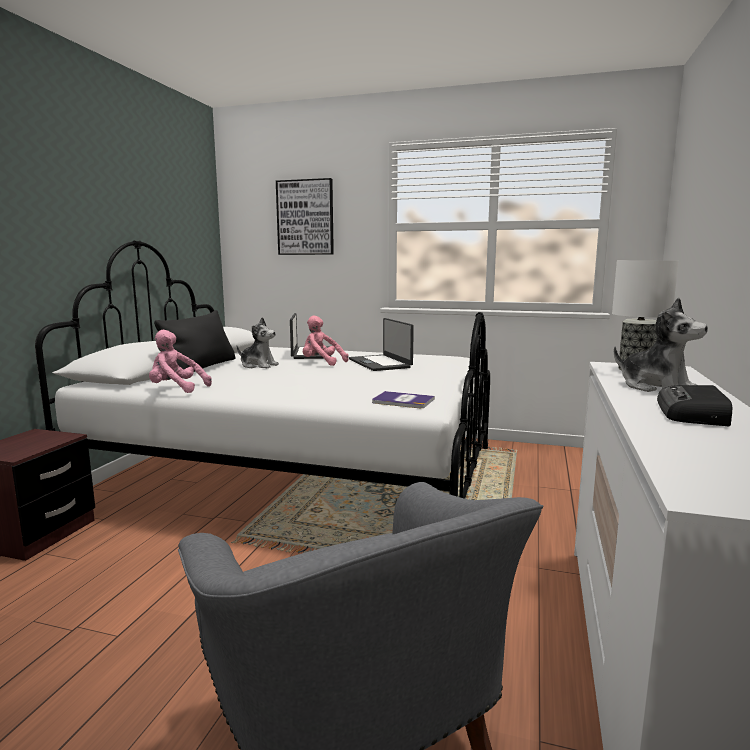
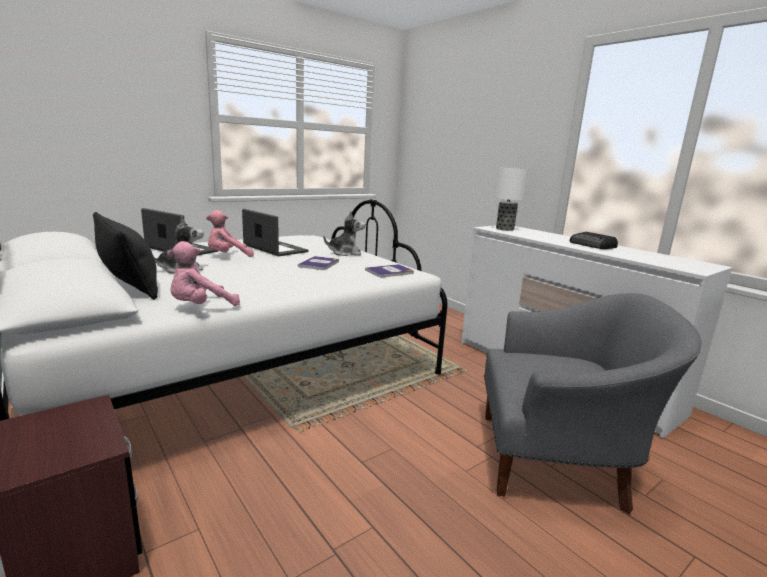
camera: 55 degrees left, 5 degrees up
picture [276,178,334,255] -> none
laptop [349,318,414,371] -> laptop turned 150 degrees counterclockwise [242,209,309,256]
plush toy [614,298,708,392] -> plush toy moved to [324,211,365,256]
none -> book [298,256,339,270]

